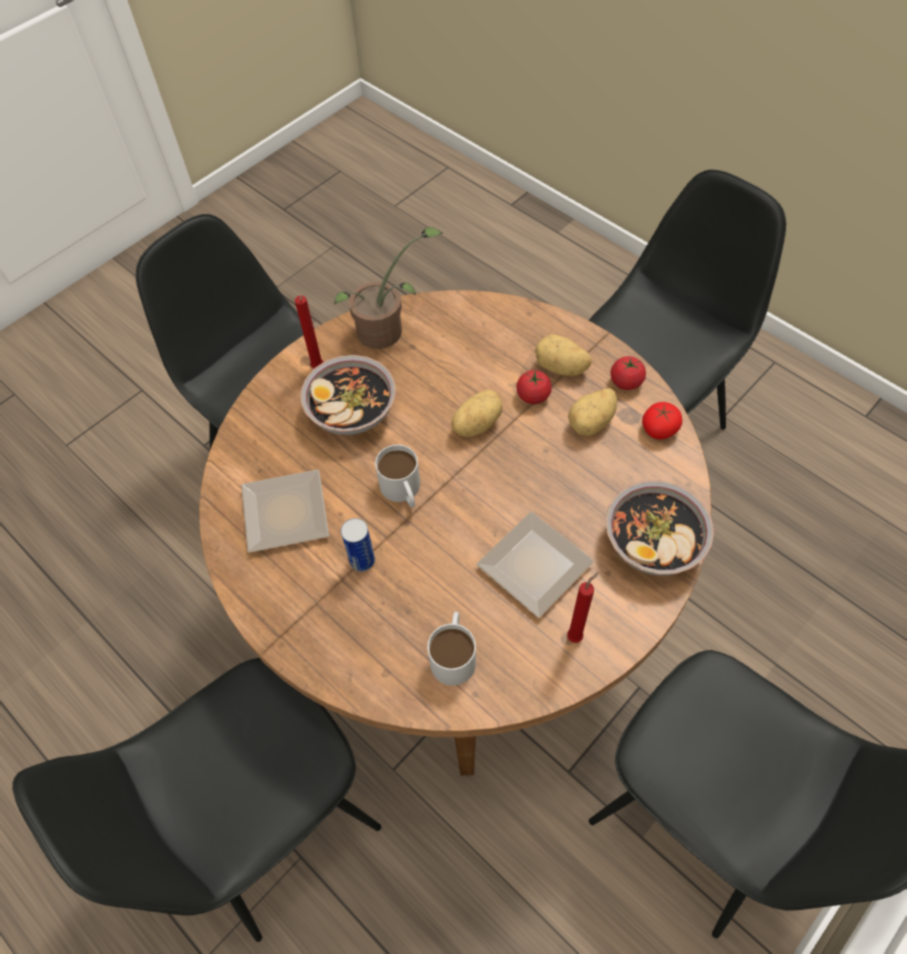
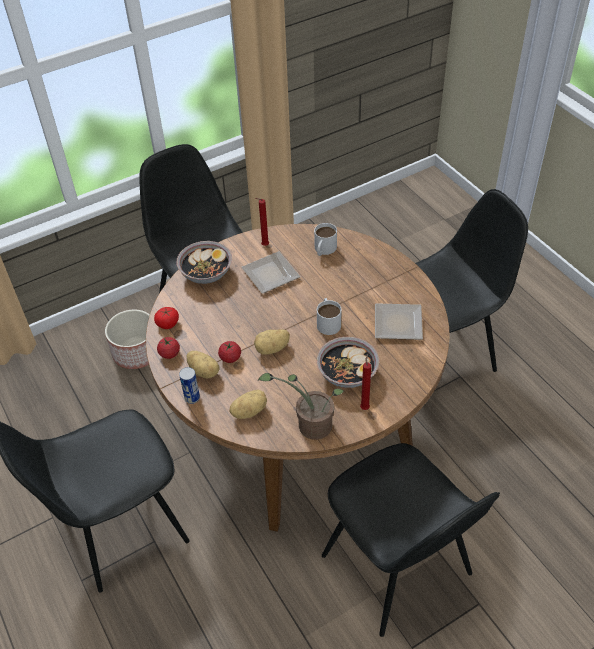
camera: 165 degrees left, 10 degrees down
can [341,518,375,572] -> can moved to [179,367,200,404]
potato [568,388,617,436] -> potato moved to [229,389,267,419]
none -> planter [105,310,150,369]

